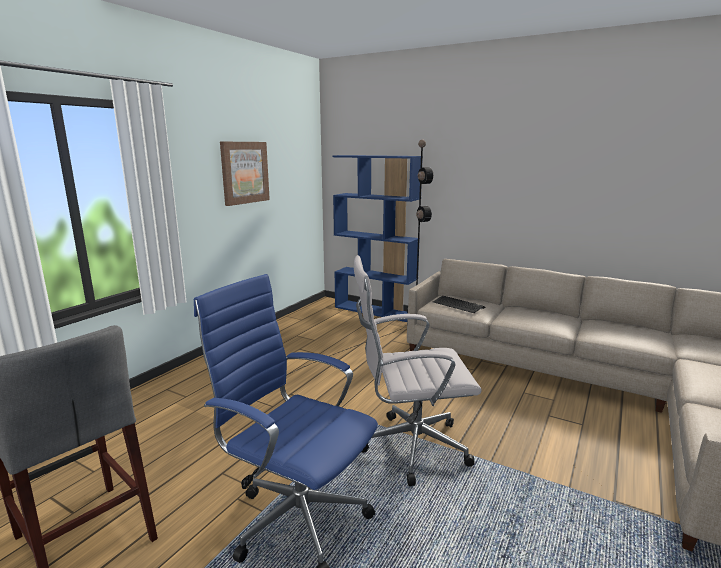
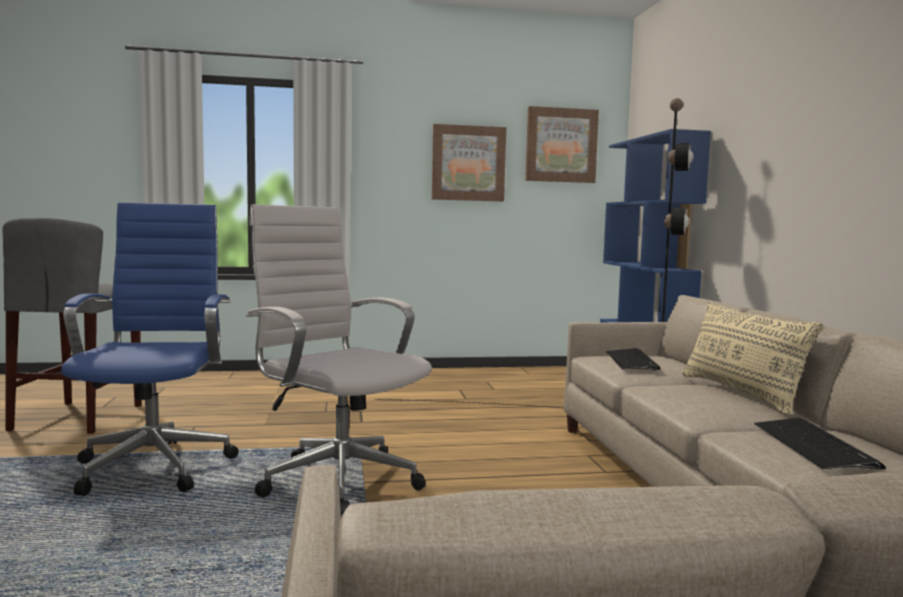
camera: 50 degrees right, 10 degrees down
none -> picture [525,106,599,183]
none -> beige pillow [682,301,824,415]
none -> keyboard [754,418,886,470]

